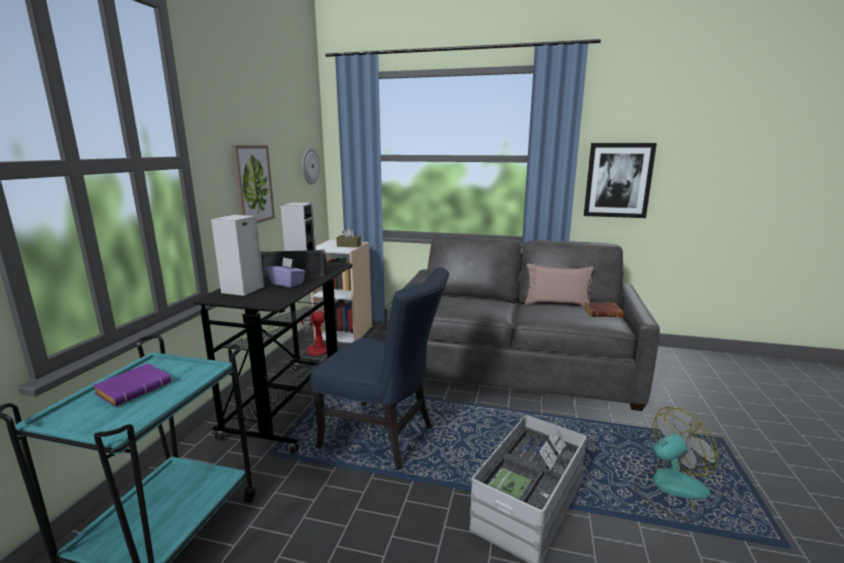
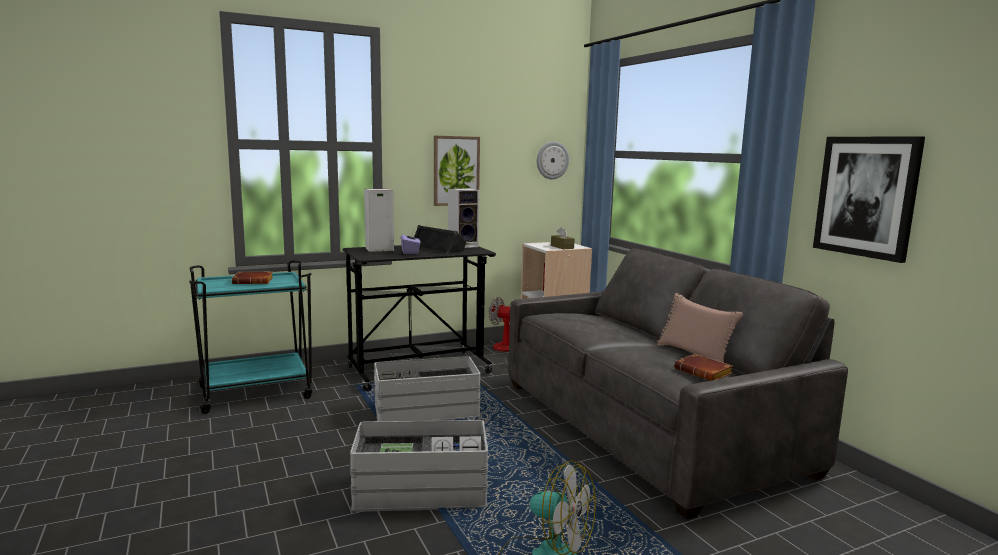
camera: 50 degrees right, 5 degrees down
purple book [92,364,171,407] -> brown book [232,272,273,284]
blue chair [310,267,449,470] -> grey storage box [374,356,481,421]

